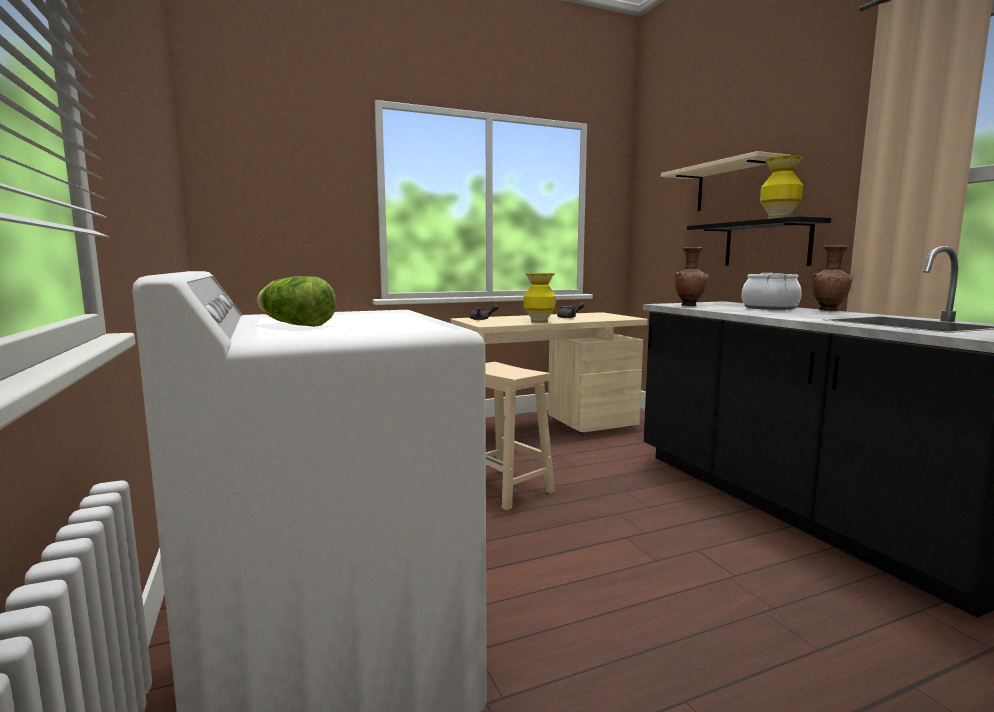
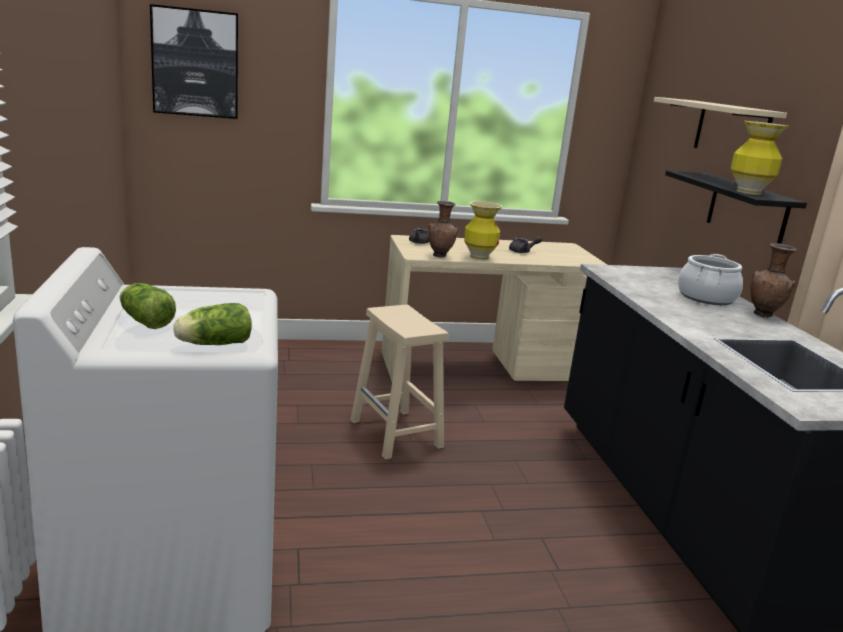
camera: 10 degrees right, 10 degrees up
brown vase [675,247,709,307] -> brown vase moved to [428,201,458,258]
none -> picture [150,4,238,119]
none -> lettuce [174,303,252,345]

